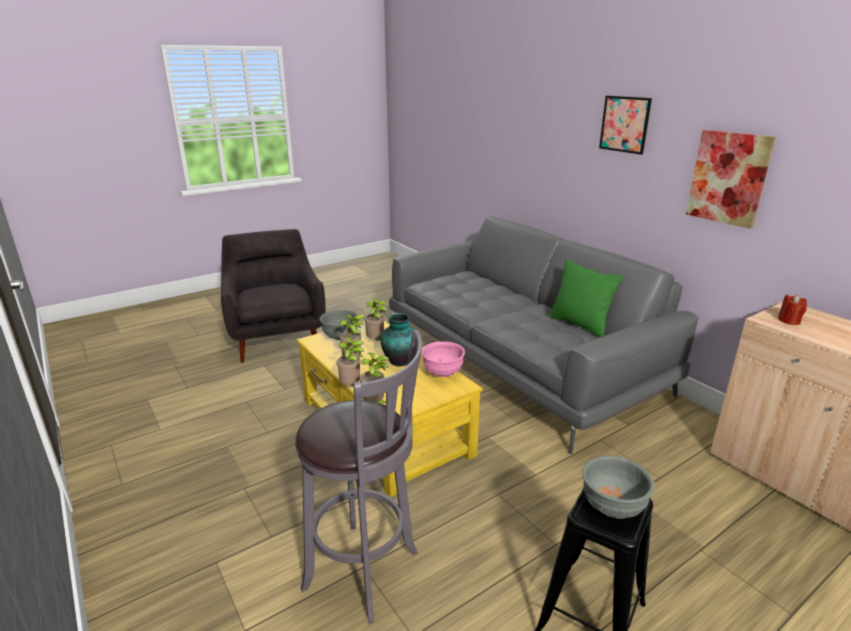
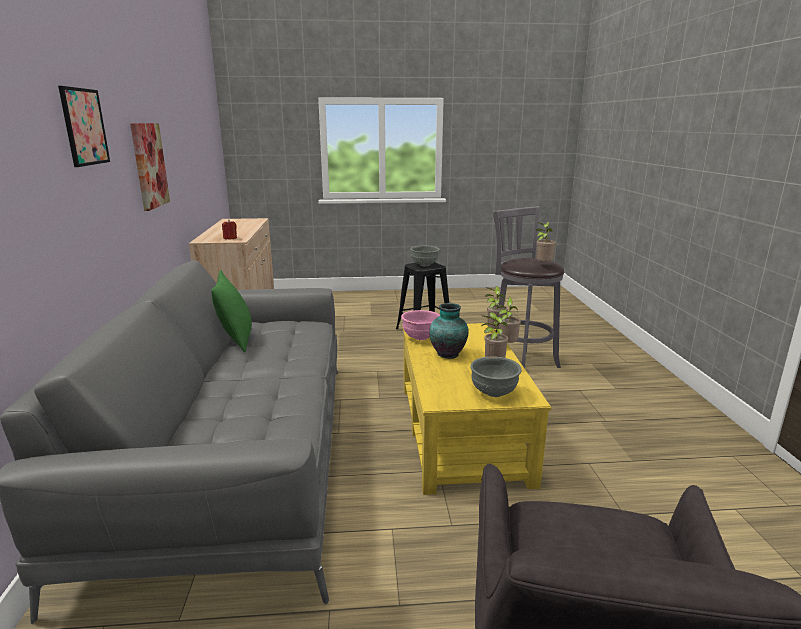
camera: 150 degrees left, 5 degrees down
potted plant [364,298,387,341] -> potted plant moved to [536,222,556,261]

